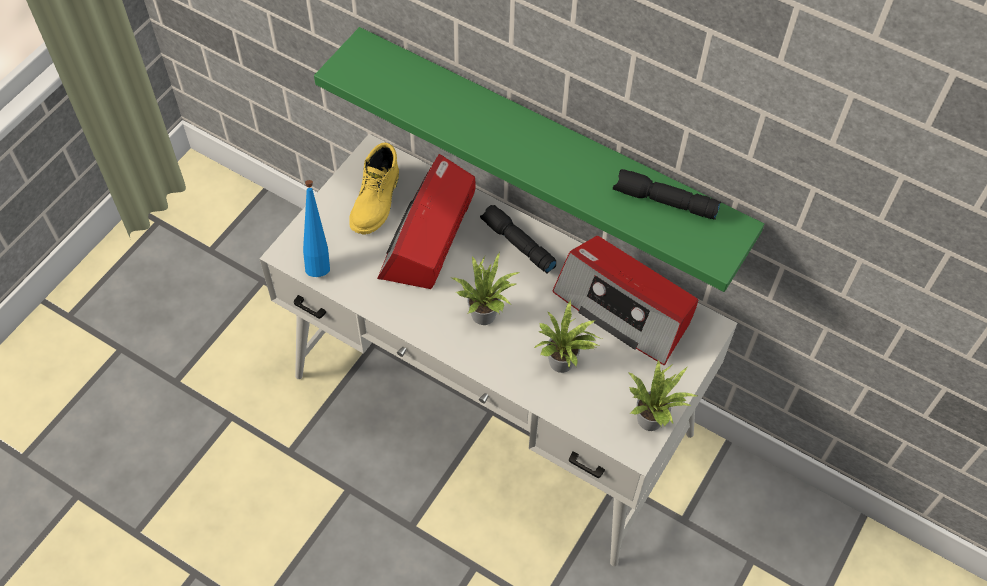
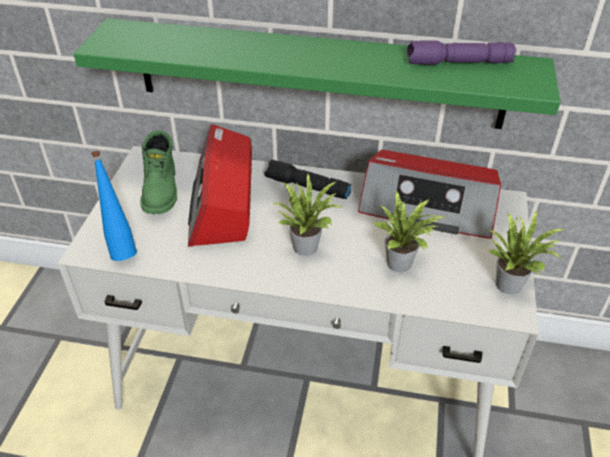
camera: 20 degrees left, 15 degrees down
yellow boot [349,143,399,234] -> green boot [140,130,177,214]
black flashlight [613,169,721,220] -> purple flashlight [407,40,516,65]

